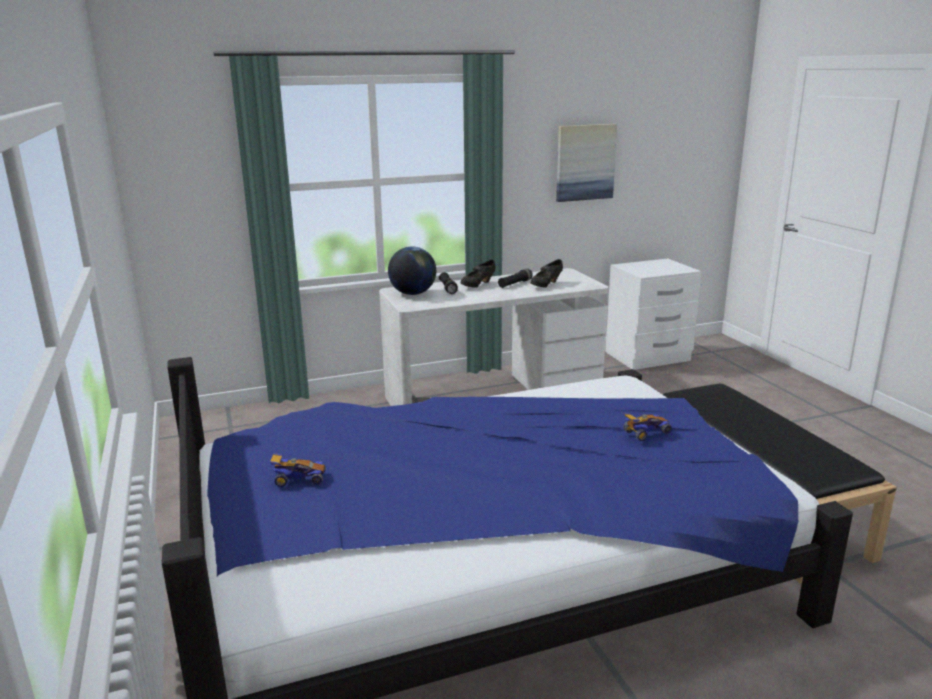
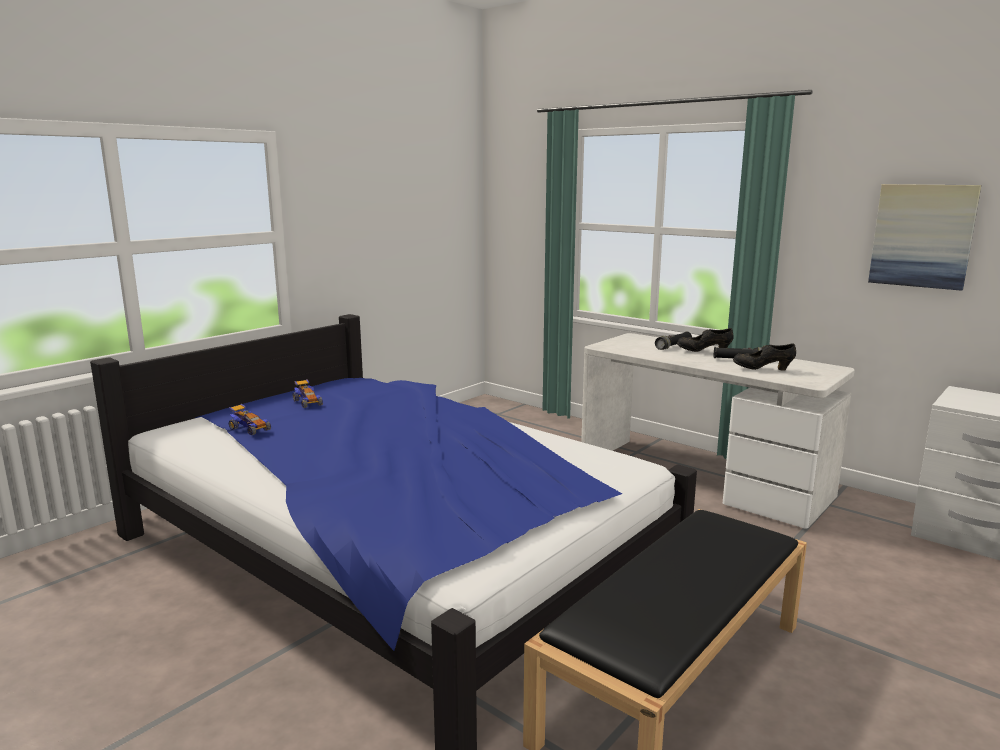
camera: 60 degrees right, 5 degrees down
globe [388,246,436,295] -> none
toy car [623,413,672,441] -> toy car moved to [229,404,271,435]

